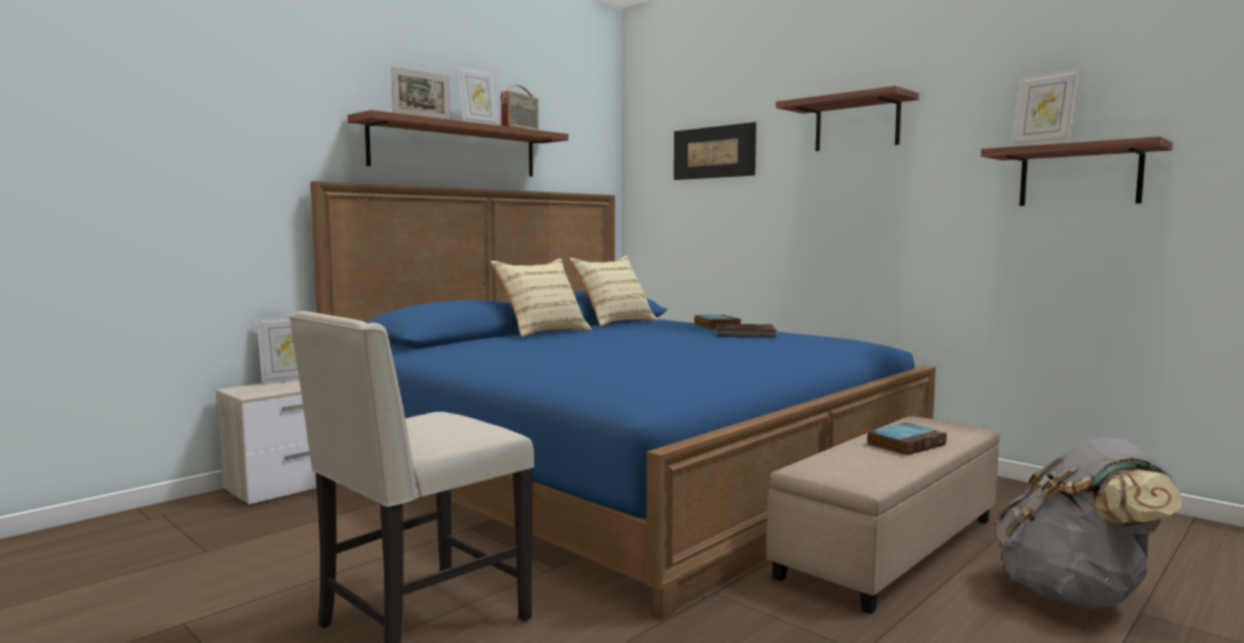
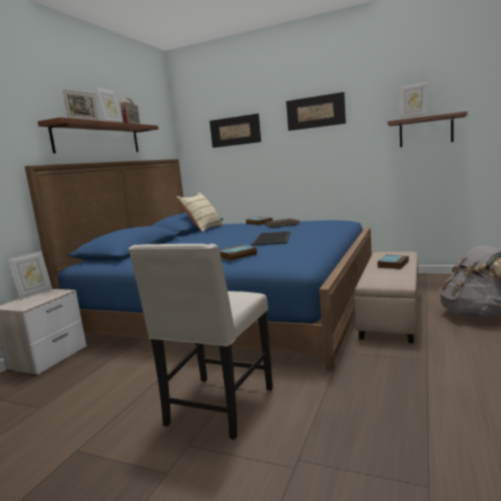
camera: 20 degrees left, 5 degrees up
beige pillow [490,258,592,337] -> none
shelf [776,86,919,151] -> picture [286,92,346,131]
none -> book [219,245,257,261]
none -> tray [251,231,291,246]

